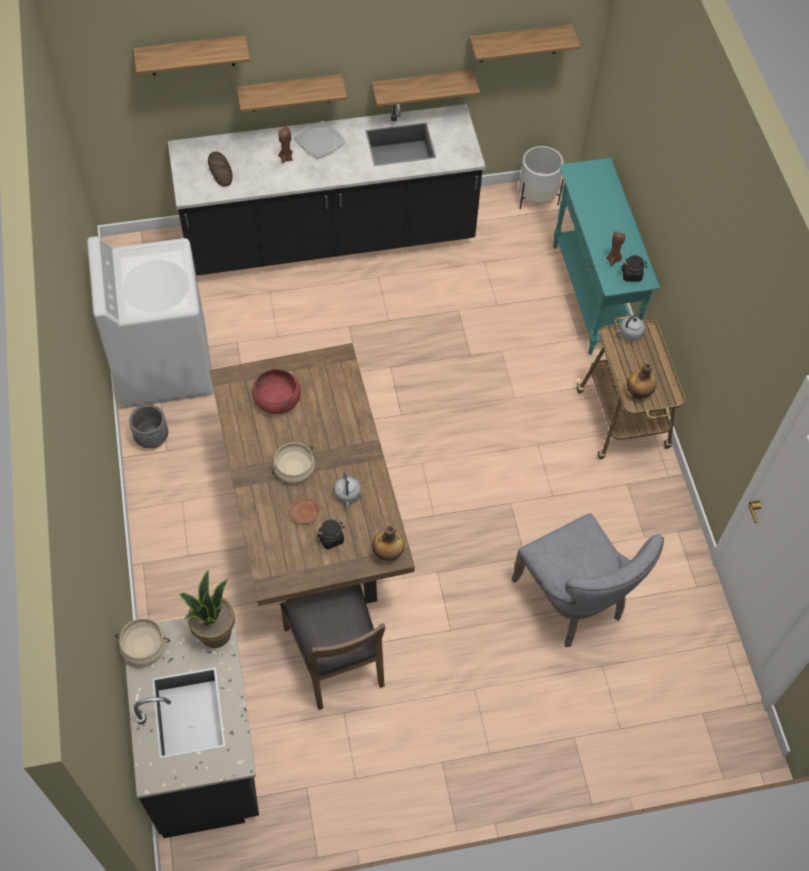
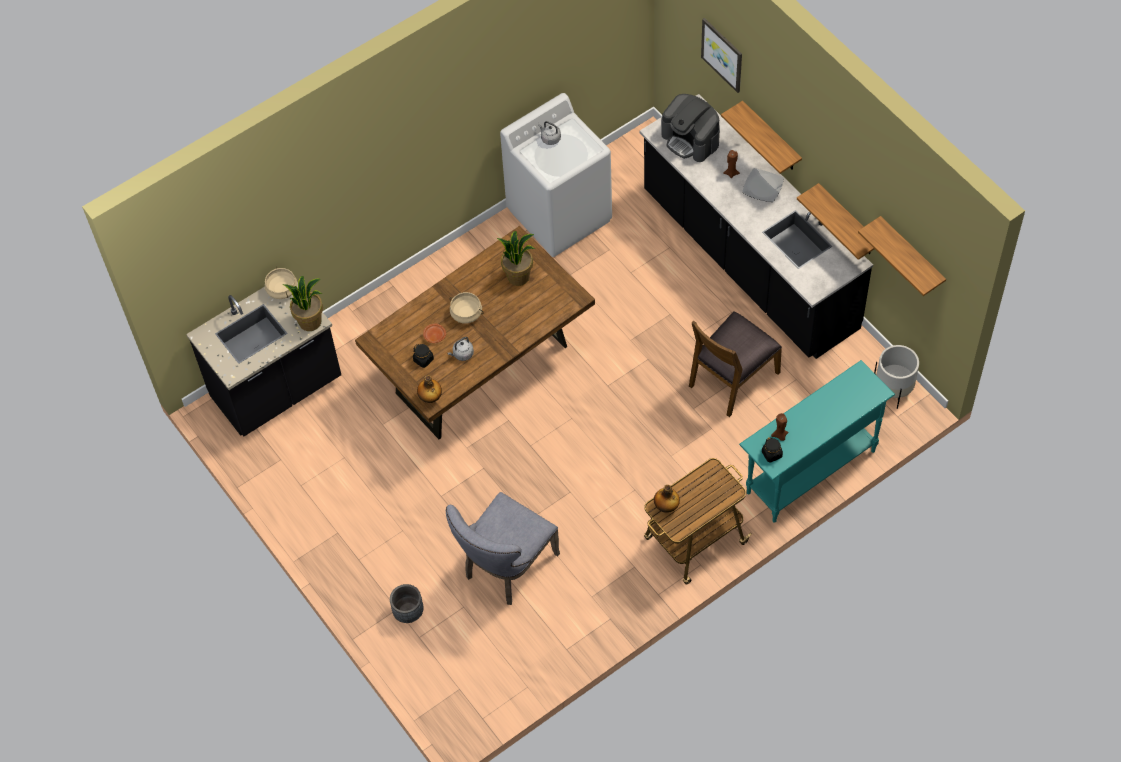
camera: 70 degrees right, 0 degrees up
grey planter [129,405,168,449] -> grey planter moved to [390,584,424,623]
shelf [133,35,250,75] -> picture [701,18,742,93]
bread [208,151,233,187] -> coffee machine [661,94,720,162]
red bowl [252,369,301,414] -> potted plant [497,231,535,286]
brown chair [280,584,386,710] -> brown chair moved to [689,311,782,417]
grey kettle [616,312,645,341] -> grey kettle moved to [538,121,561,145]

